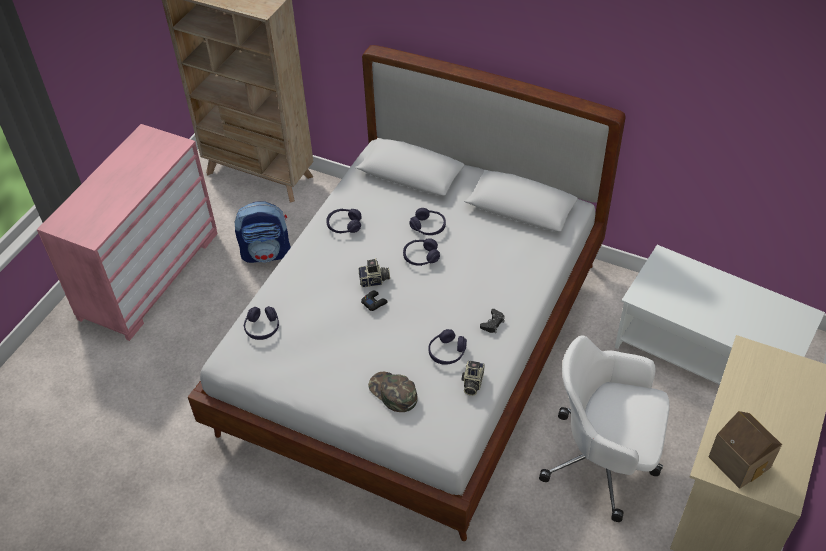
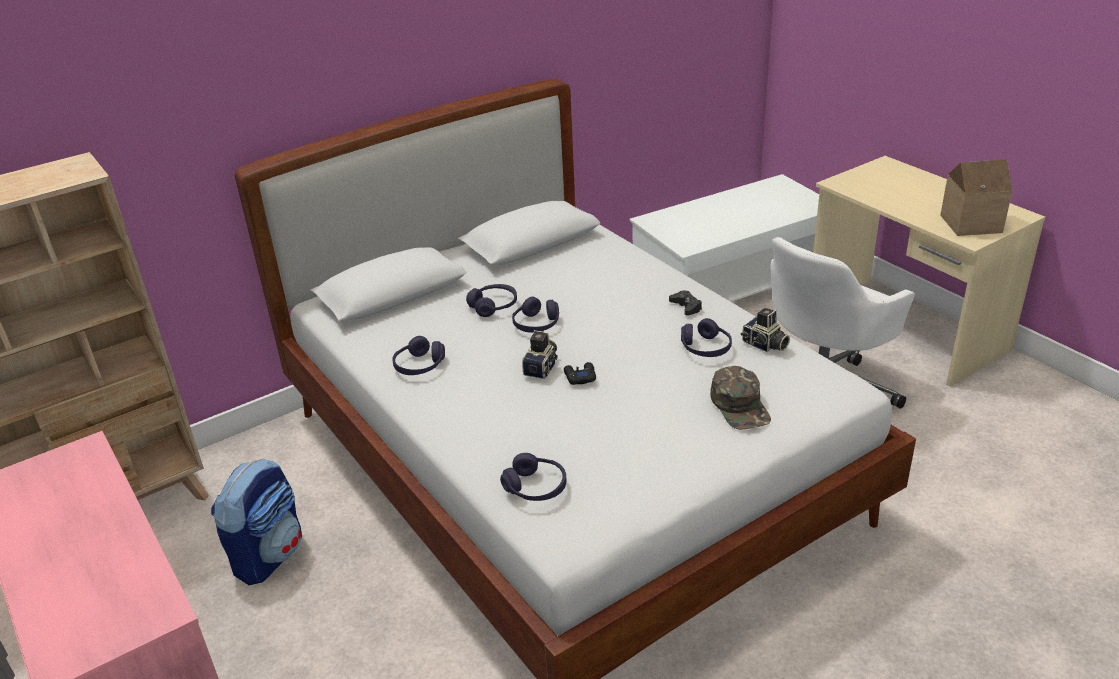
camera: 60 degrees left, 15 degrees down
green cap [368,371,418,412] -> green cap turned 90 degrees counterclockwise [710,366,771,430]

